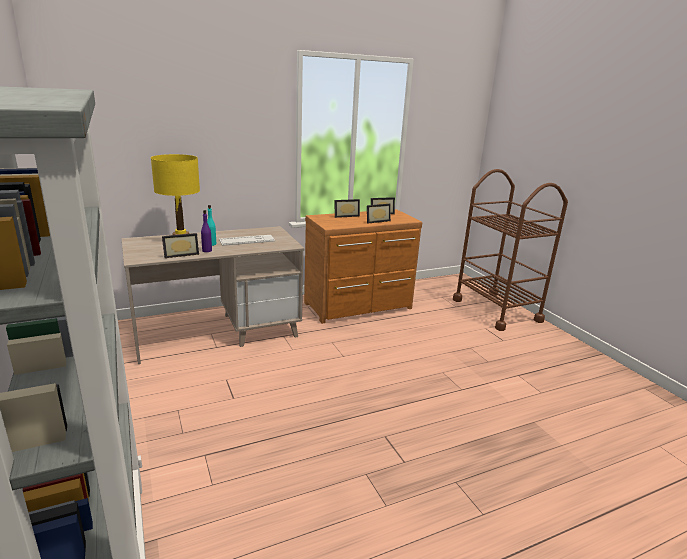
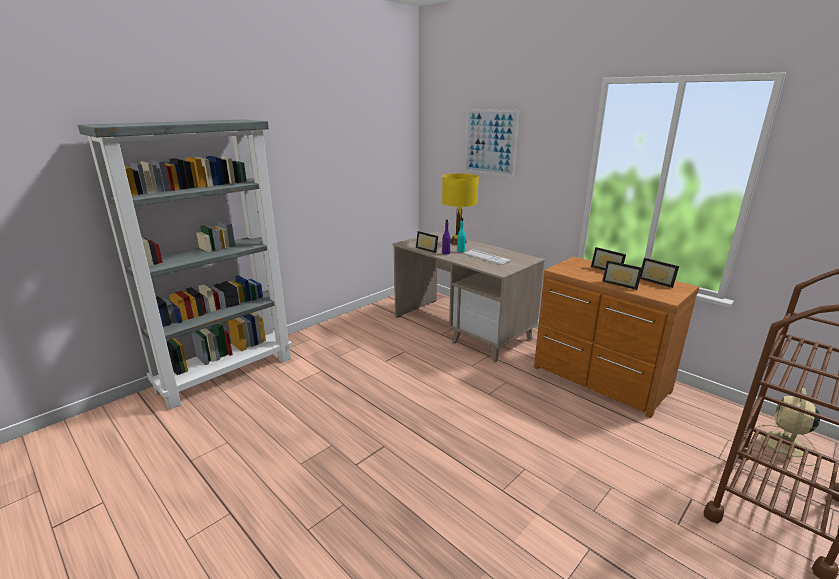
camera: 70 degrees right, 0 degrees up
none -> picture [465,109,519,177]
none -> beige fan [752,387,820,466]

